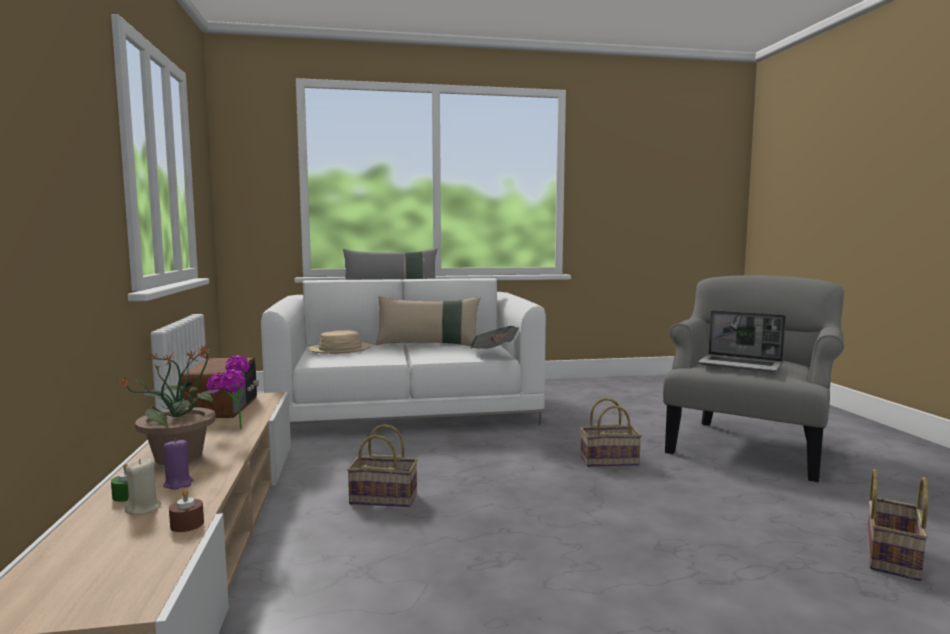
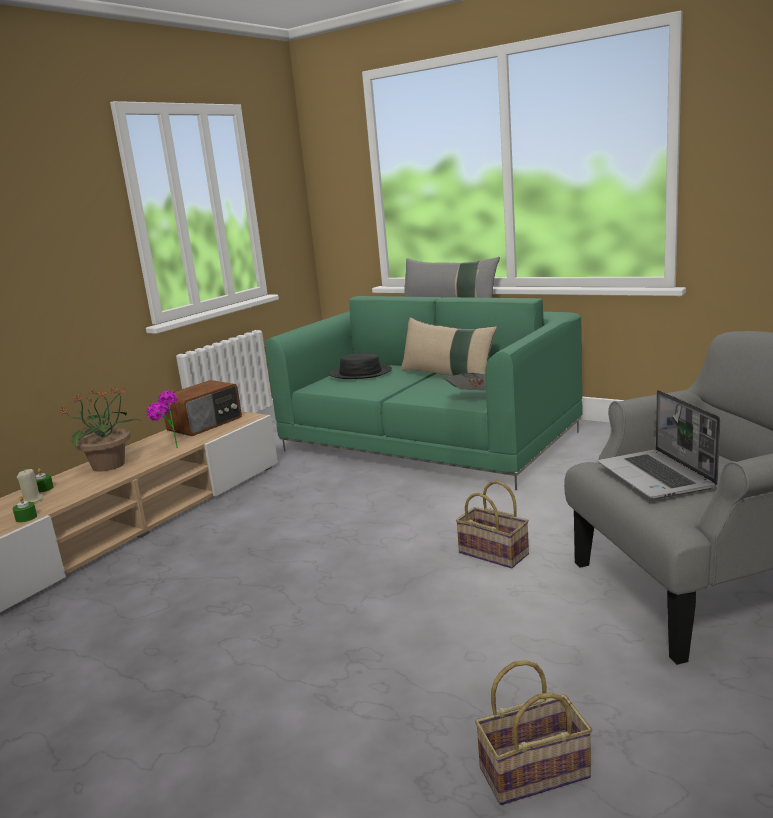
camera: 45 degrees right, 10 degrees up
purple candle [163,438,193,490] -> none
brown candle [169,489,204,532] -> green candle [12,496,37,523]
white sofa [261,278,546,425] -> green sofa [265,296,583,490]
beige hat [308,330,372,354] -> black hat [329,353,392,379]
basket [347,424,418,507] -> none

